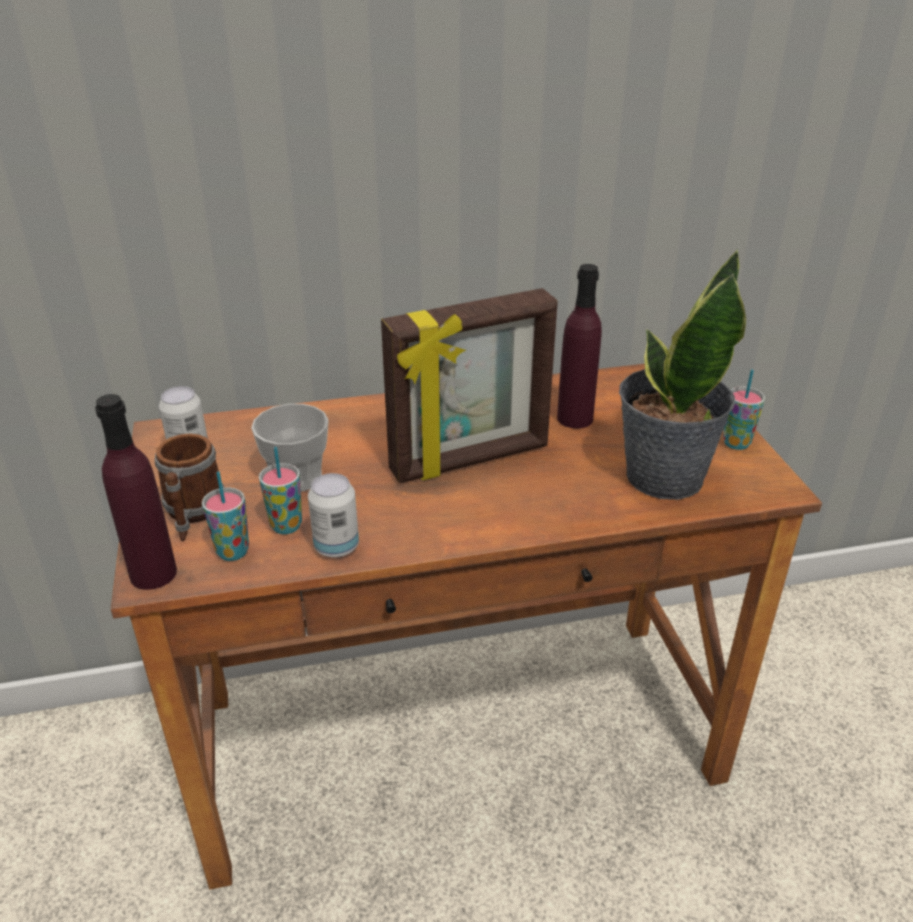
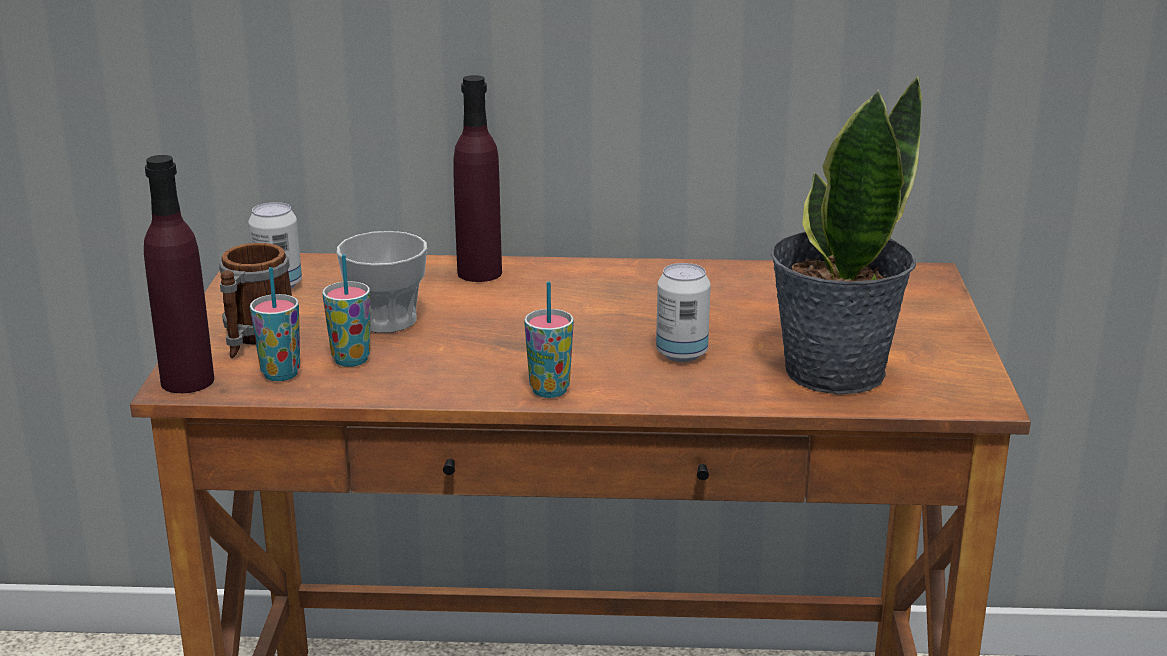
camera: 15 degrees right, 10 degrees down
can [308,473,359,558] -> can moved to [656,263,711,362]
picture frame [381,288,558,483] -> none
purple bottle [557,264,602,429] -> purple bottle moved to [454,75,502,282]
cup [723,370,765,450] -> cup moved to [524,282,574,398]

